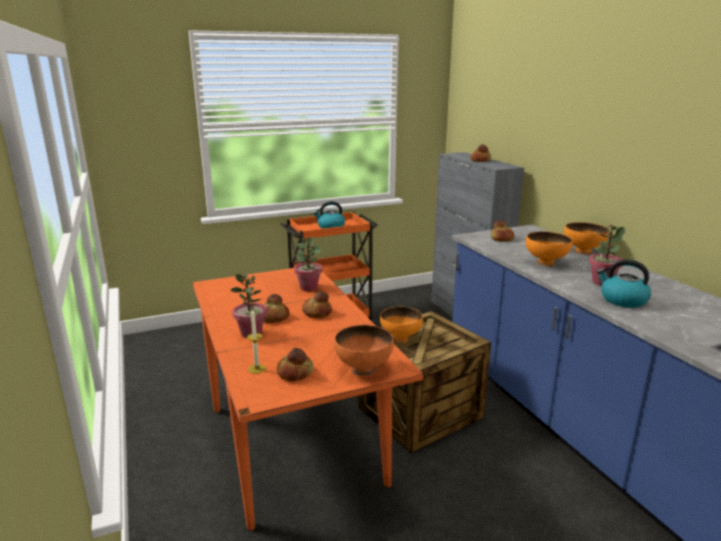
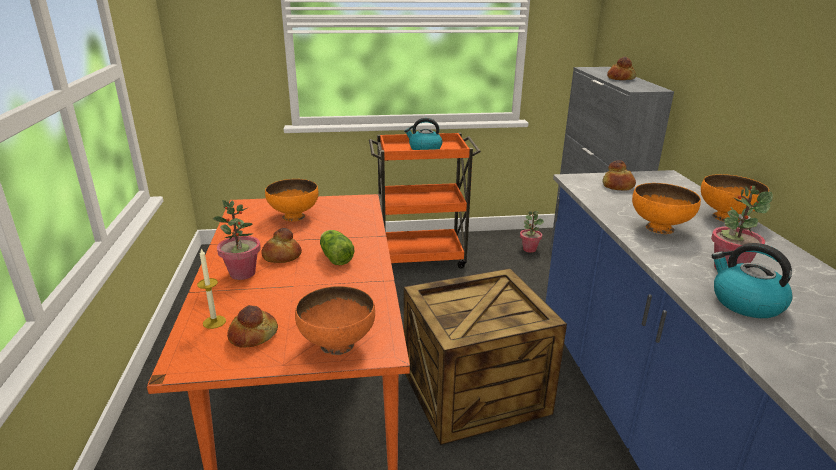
camera: 15 degrees right, 5 degrees up
potted plant [294,237,322,291] -> potted plant moved to [520,211,544,253]
bread [302,291,332,318] -> lettuce [320,230,354,265]
orange bowl [380,307,423,343] -> orange bowl moved to [265,179,319,221]

